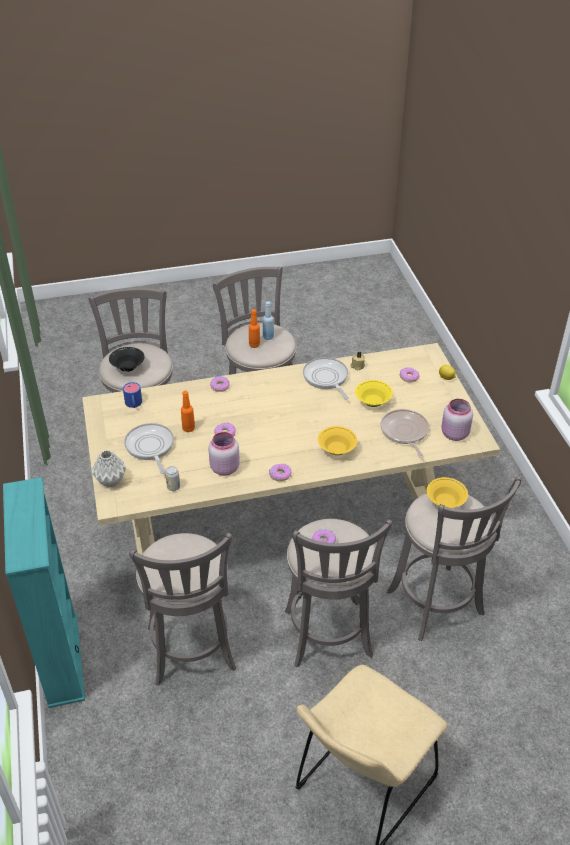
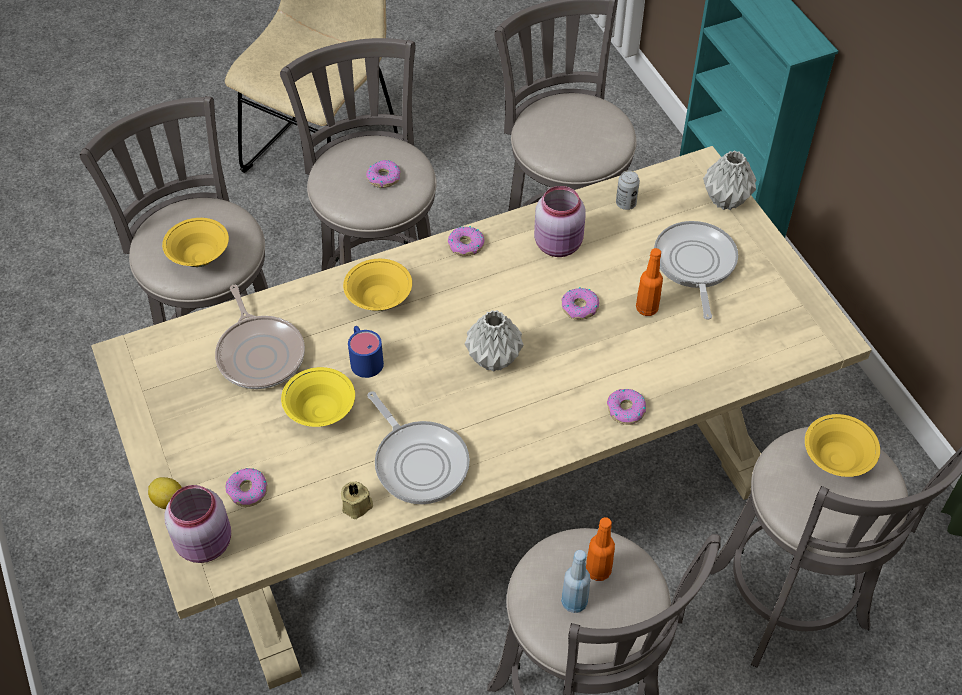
camera: 170 degrees right, 10 degrees up
black bowl [109,347,145,372] -> yellow bowl [805,414,880,477]
blue mug [123,382,142,408] -> blue mug moved to [348,326,384,378]
frying pan [124,423,174,474] -> frying pan turned 150 degrees counterclockwise [654,221,738,320]
pink jar [441,399,473,441] -> pink jar moved to [164,485,231,563]
none -> grey vase [465,310,524,372]

